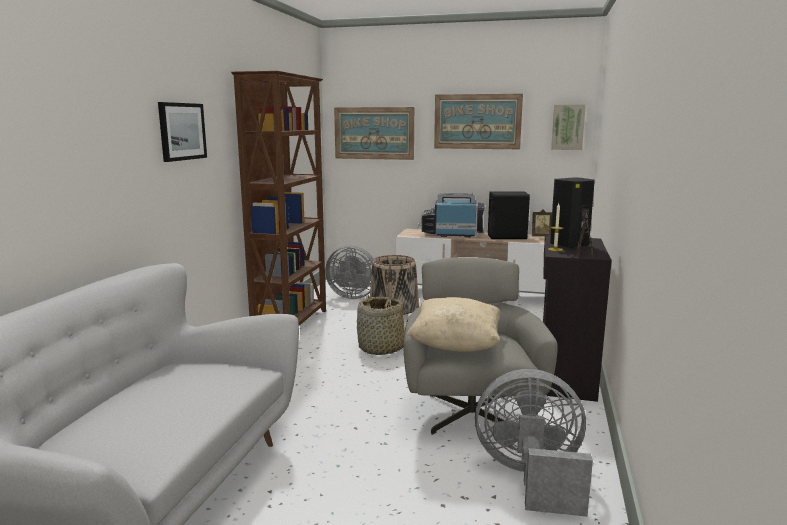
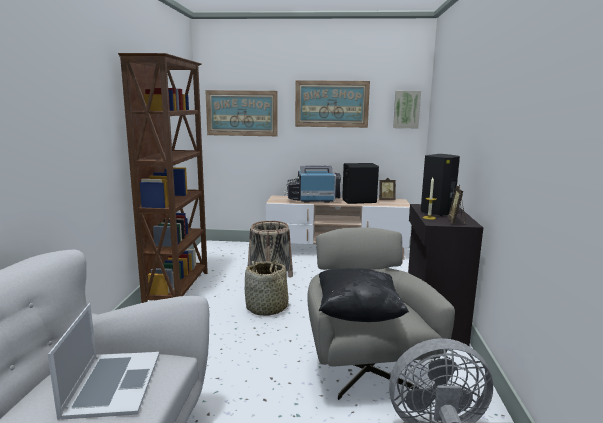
camera: 10 degrees left, 0 degrees up
picture [158,102,207,162] -> none
grey fan [325,245,374,299] -> none
beige pillow [407,297,501,352] -> black pillow [319,268,409,322]
none -> laptop [48,303,160,420]

